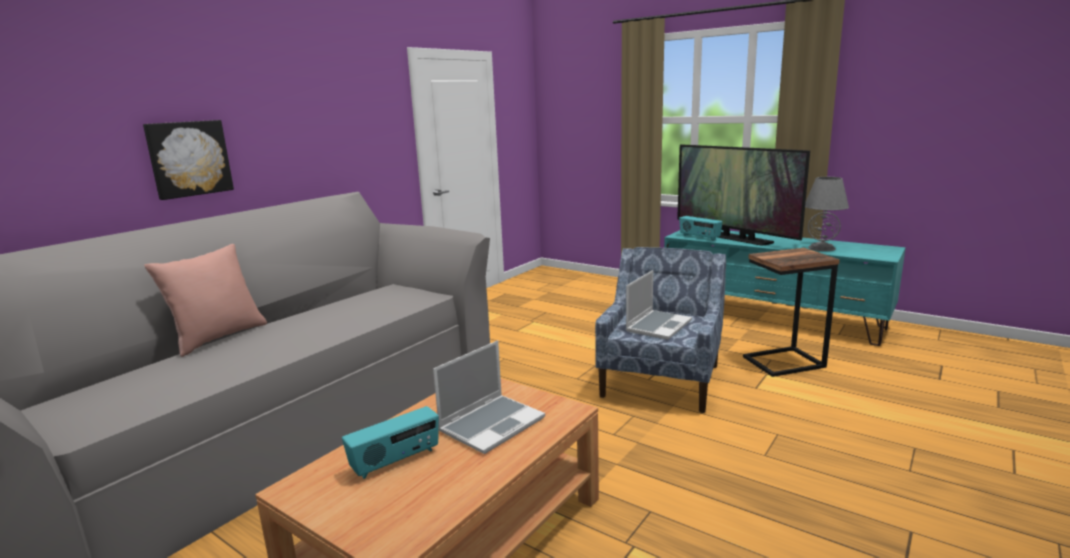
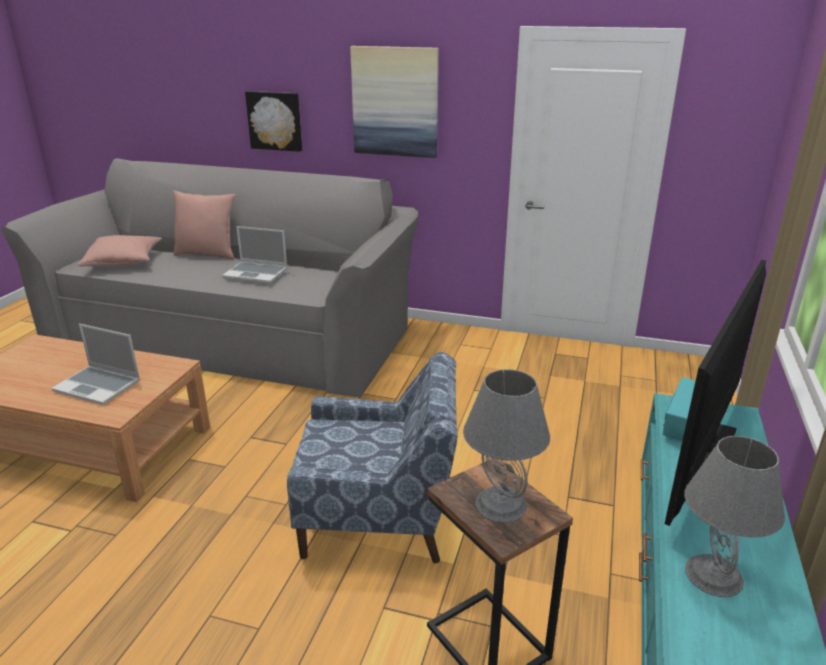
camera: 70 degrees right, 10 degrees up
radio [342,406,439,479] -> none
laptop [626,270,692,340] -> laptop moved to [222,226,288,284]
none -> pink pillow [77,235,162,267]
none -> picture [350,46,439,158]
none -> grey table lamp [463,369,550,522]

